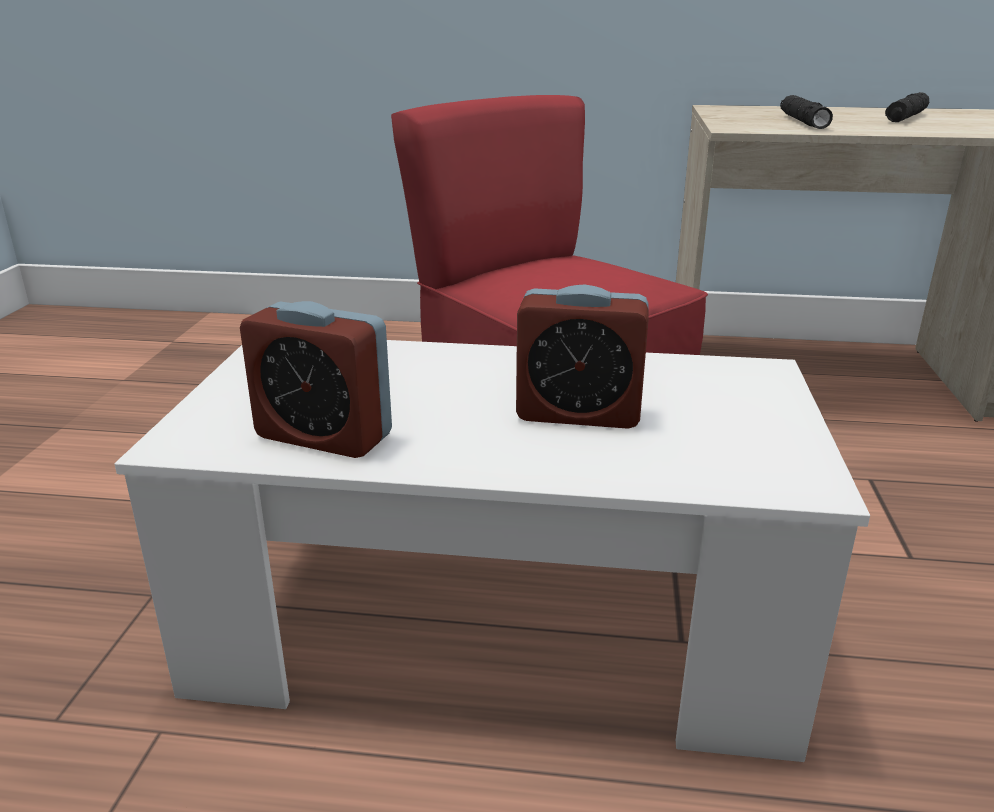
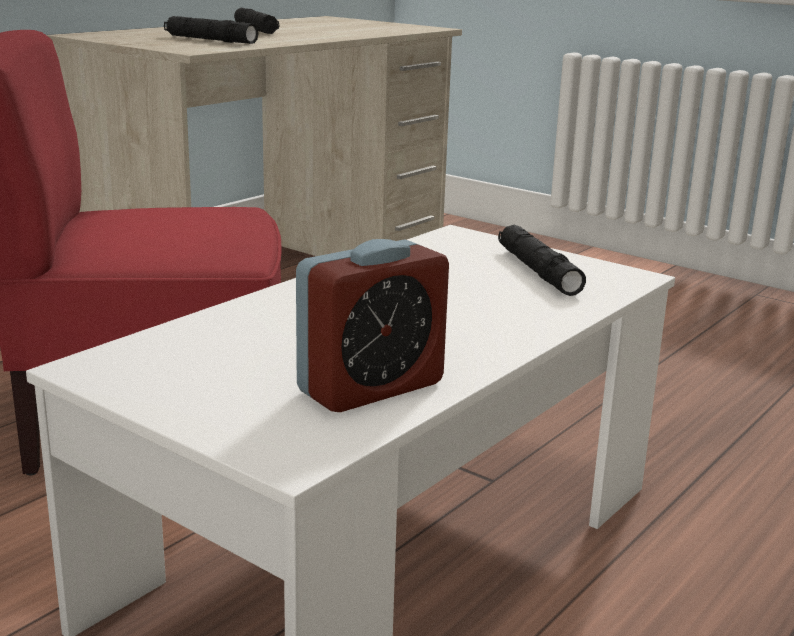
camera: 60 degrees left, 5 degrees down
alarm clock [516,285,649,429] -> none
none -> black flashlight [498,225,586,296]

